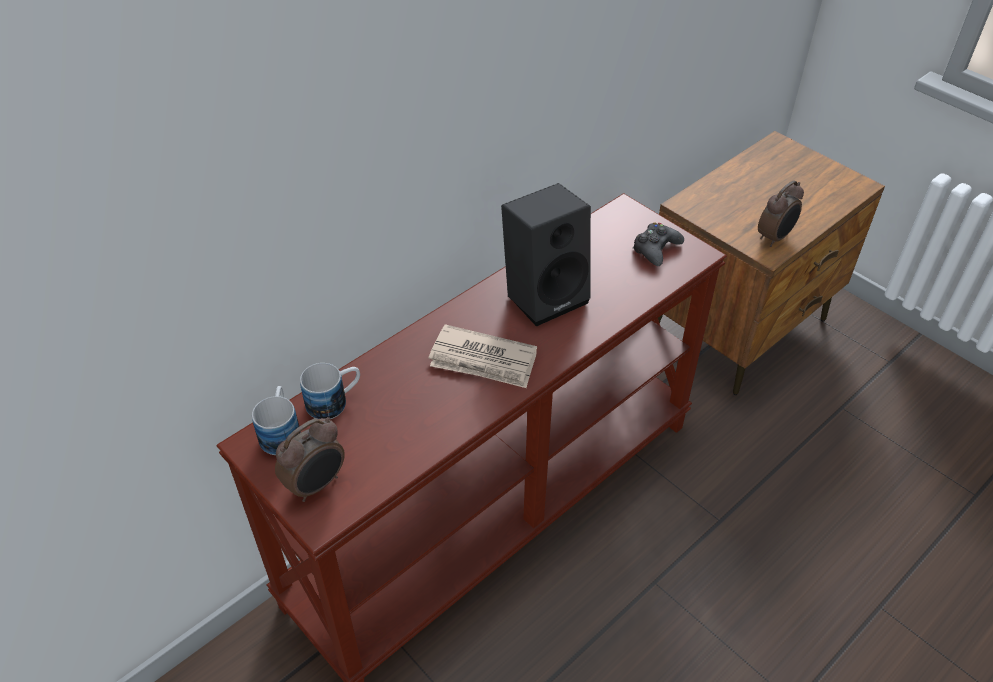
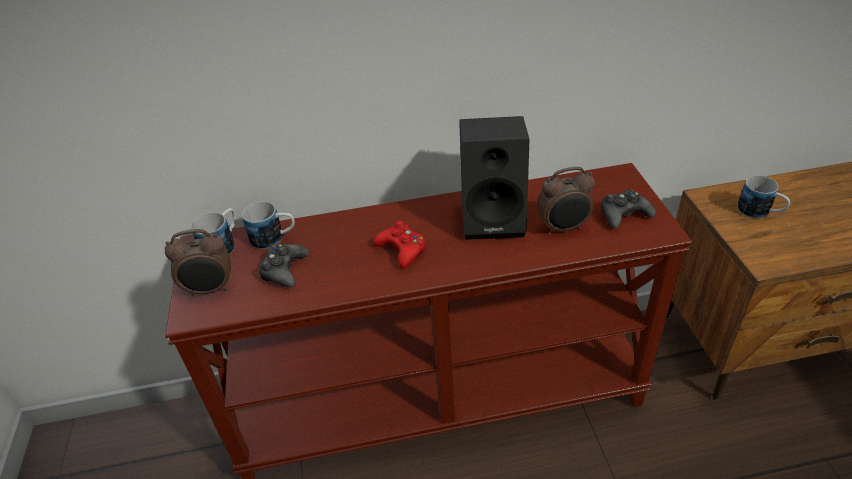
camera: 35 degrees right, 5 degrees down
newspaper [429,324,537,388] -> red game controller [373,221,426,268]
alarm clock [758,180,804,247] -> alarm clock moved to [537,167,595,235]
none -> black game controller [259,244,309,287]
none -> mug [738,175,790,218]

